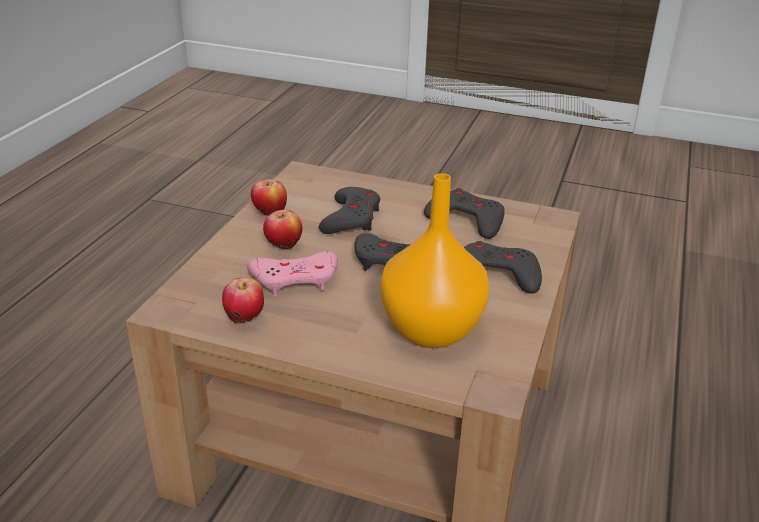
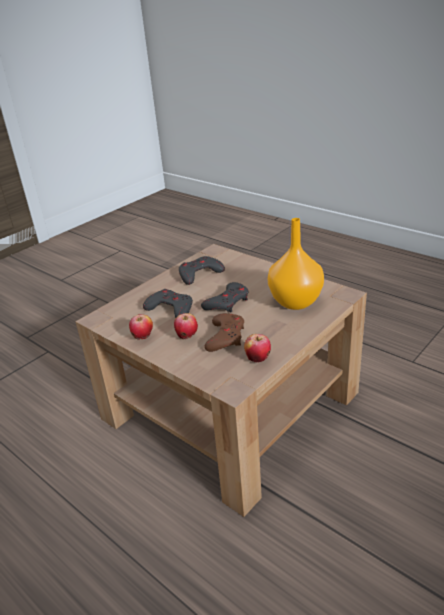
camera: 65 degrees left, 0 degrees up
pink game controller [247,251,338,296] -> brown game controller [204,313,244,352]
grey game controller [464,241,542,294] -> none

